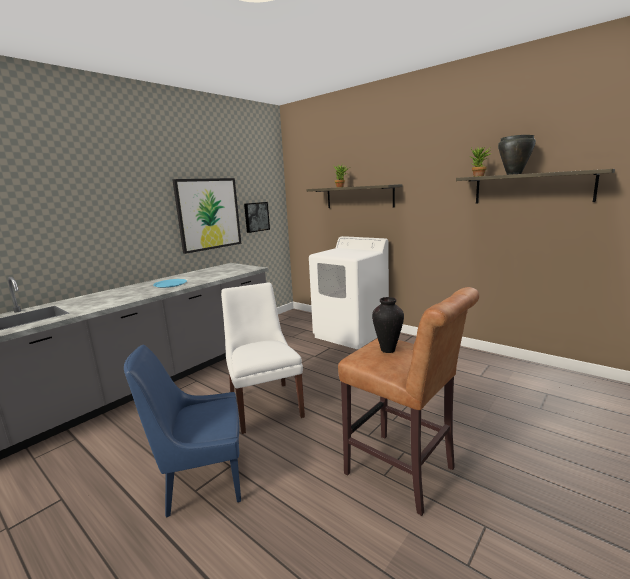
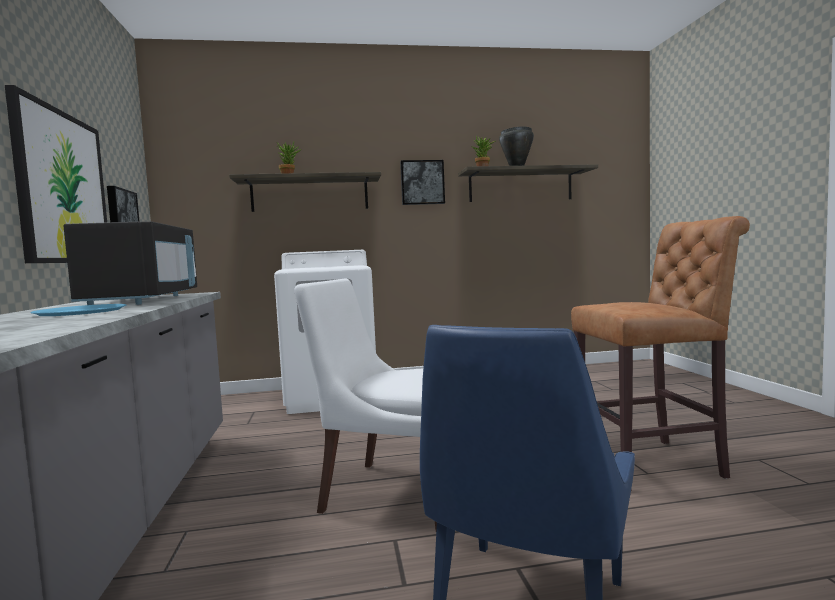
camera: 50 degrees left, 10 degrees down
vase [372,297,404,353] -> none
none -> black microwave [64,221,197,305]
none -> picture [400,160,445,205]

